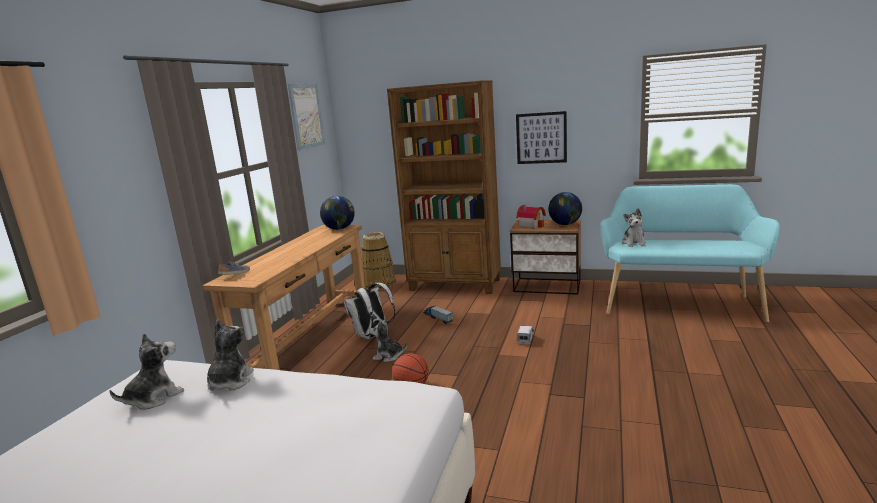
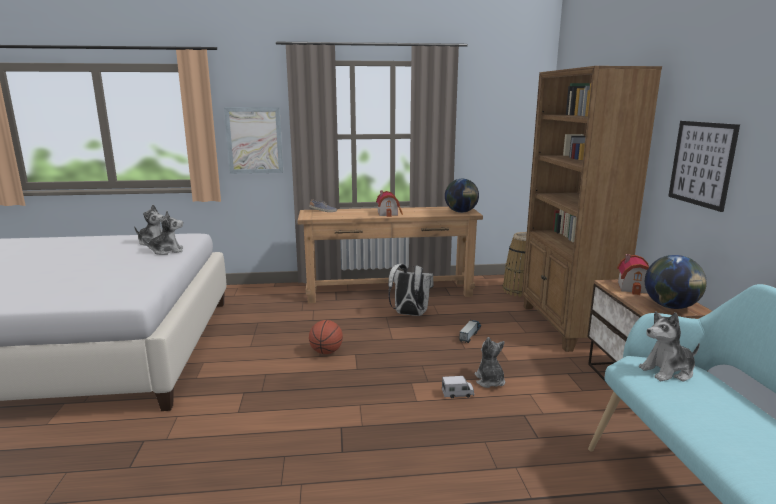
camera: 65 degrees right, 0 degrees up
picture [288,83,325,150] -> picture moved to [224,107,283,174]
plush toy [369,319,407,362] -> plush toy moved to [474,337,505,388]
none -> toy house [376,190,403,217]

